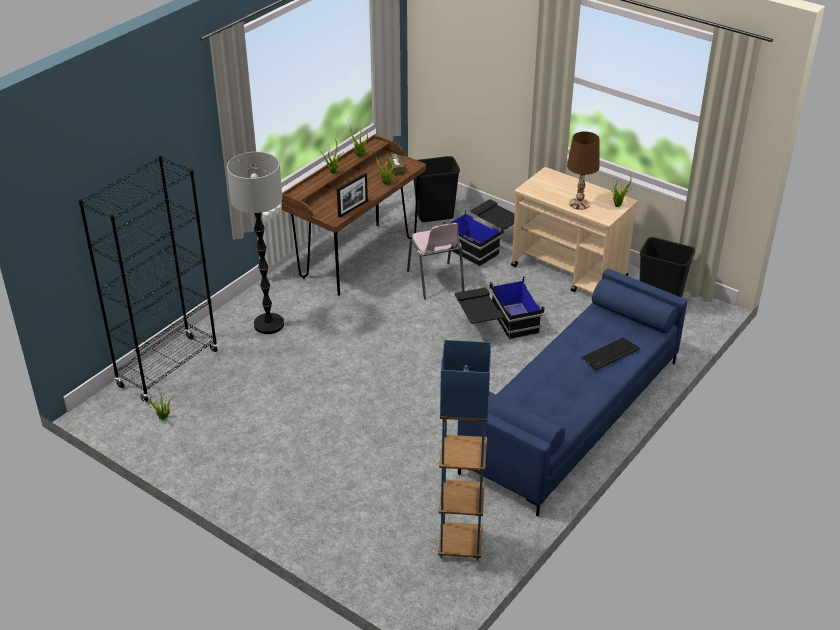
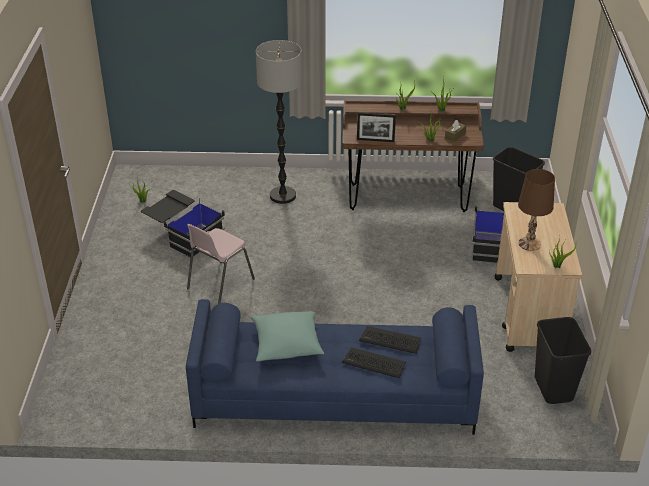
camera: 55 degrees right, 0 degrees up
black bookcase [79,155,218,402] -> none
pink chair [407,223,464,300] -> pink chair moved to [187,224,255,304]
blue floor lamp [438,340,491,561] -> none
black storage box [455,277,545,340] -> black storage box moved to [141,190,225,257]
none -> turquoise pillow [250,311,324,362]
none -> keyboard [359,326,421,354]

